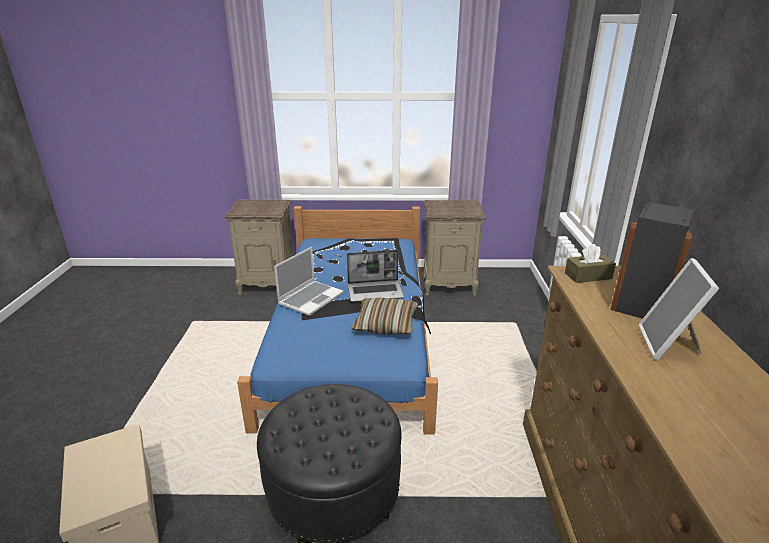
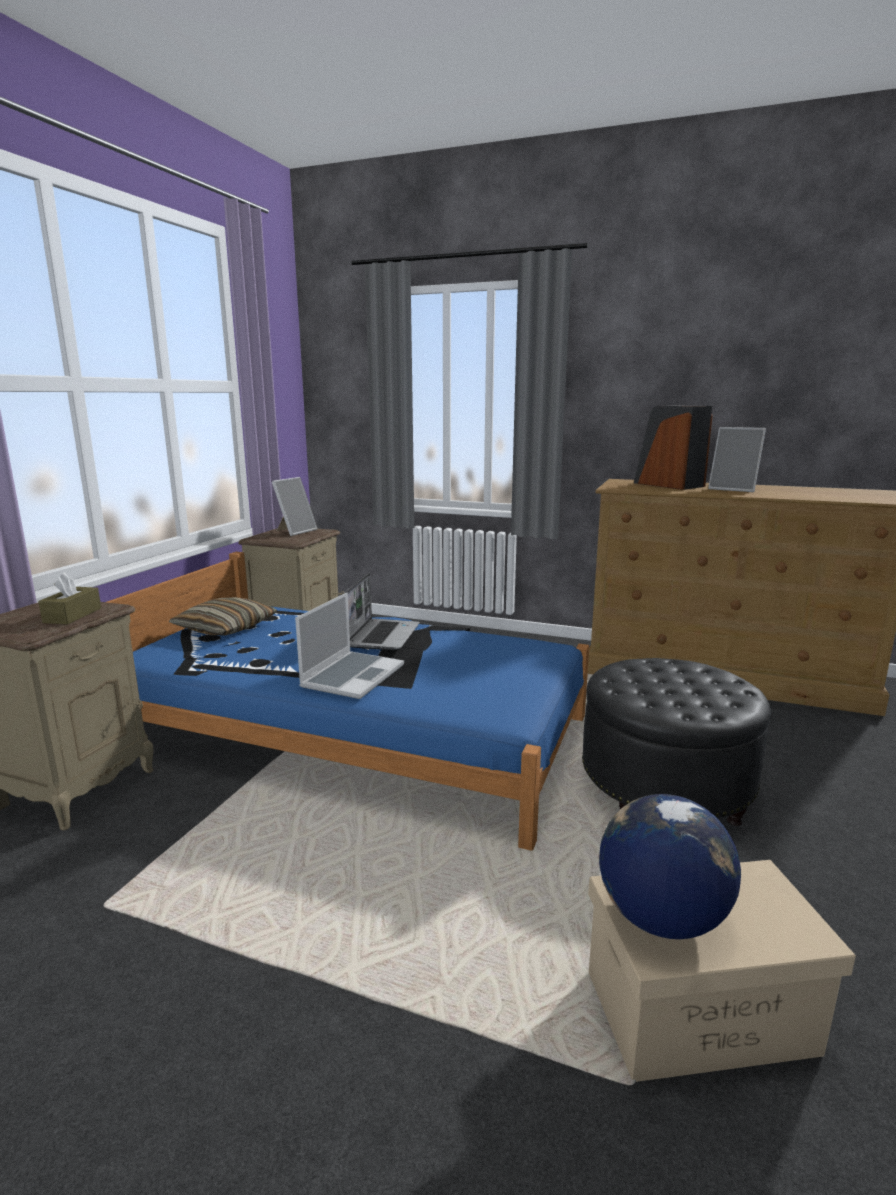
camera: 70 degrees left, 10 degrees down
laptop [274,247,344,316] -> laptop turned 60 degrees clockwise [295,593,404,699]
pillow [352,298,418,334] -> pillow moved to [169,597,277,635]
brown tissue box [565,244,616,283] -> brown tissue box moved to [38,573,101,625]
none -> picture frame [272,477,318,536]
none -> globe [599,794,741,939]

